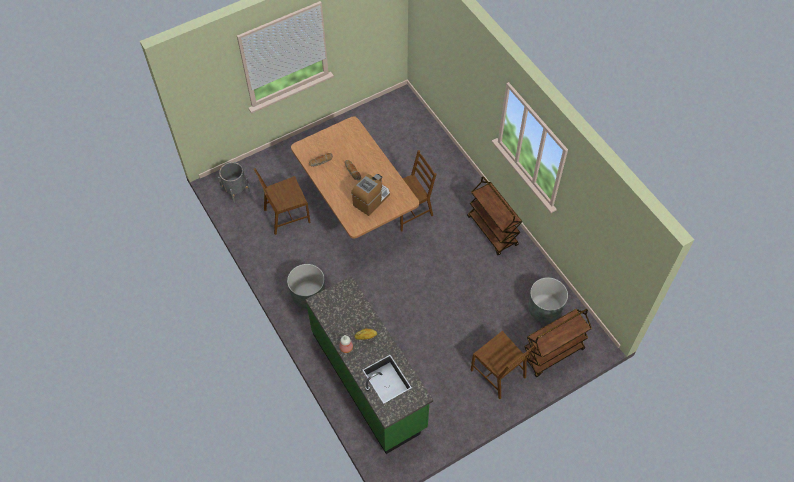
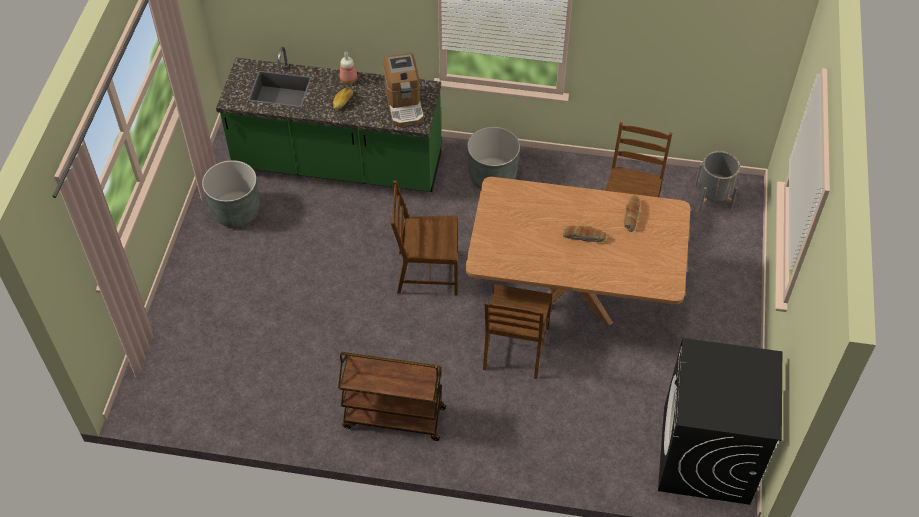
camera: 130 degrees right, 5 degrees down
coffee machine [351,174,390,216] -> coffee machine moved to [384,53,424,127]
brown chair [471,331,537,399] -> brown chair moved to [391,180,458,295]
brown cart [523,309,592,377] -> none
grey planter [528,277,568,323] -> grey planter moved to [202,160,260,227]
none -> black washing machine [658,338,782,505]

